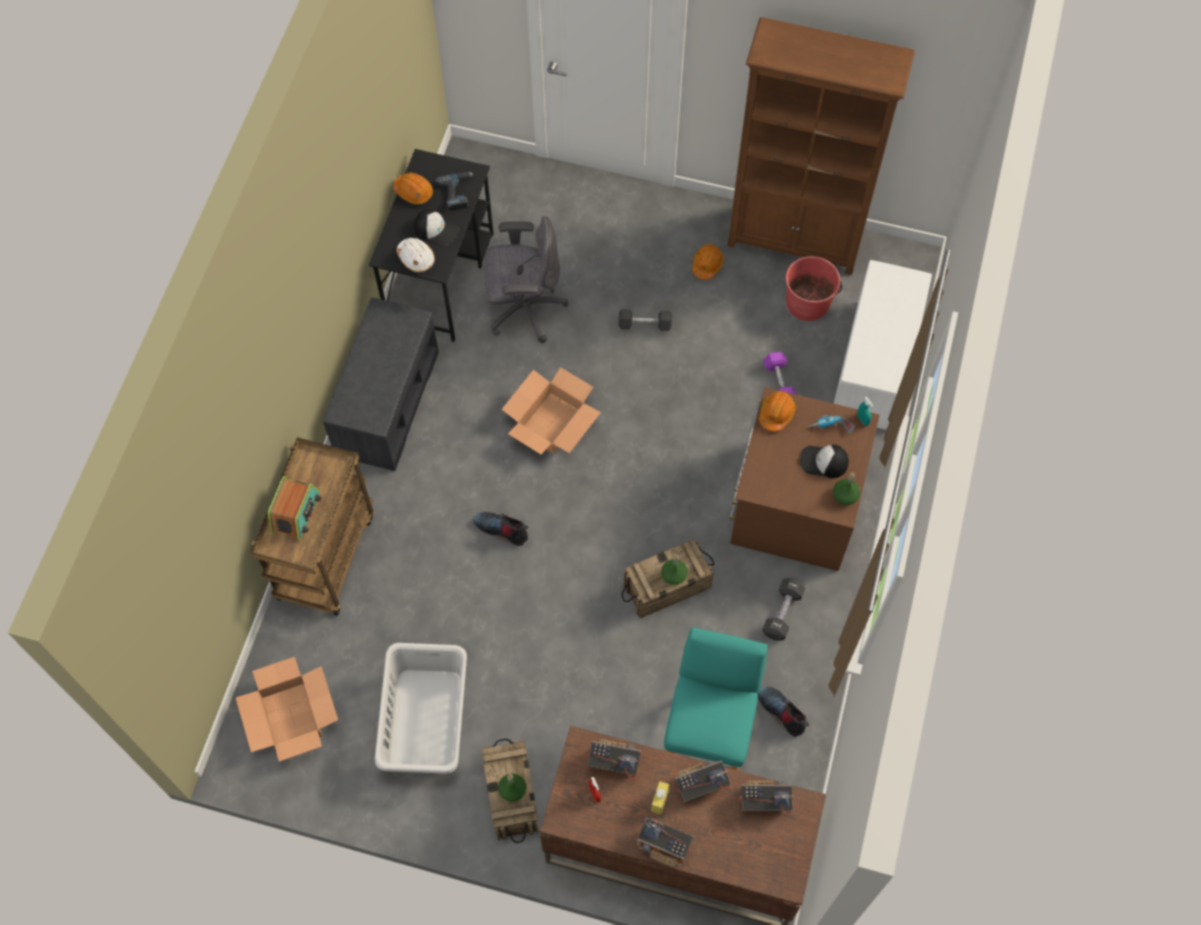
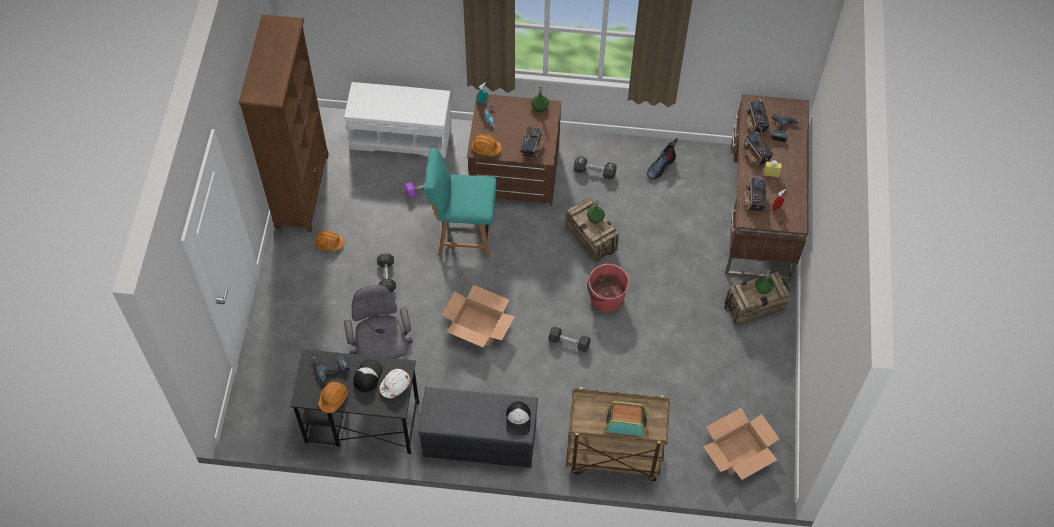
camera: 100 degrees left, 5 degrees down
grey laundry basket [375,643,467,774] -> none
boot [474,512,528,546] -> grey dumbbell [548,327,591,352]
radio [637,817,694,868] -> radio moved to [520,127,545,158]
turquoise chair [664,627,768,771] -> turquoise chair moved to [424,148,497,258]
red bucket [785,256,842,321] -> red bucket moved to [587,264,630,312]
cap [800,445,849,478] -> cap moved to [506,401,531,436]
none -> power drill [771,114,800,142]

